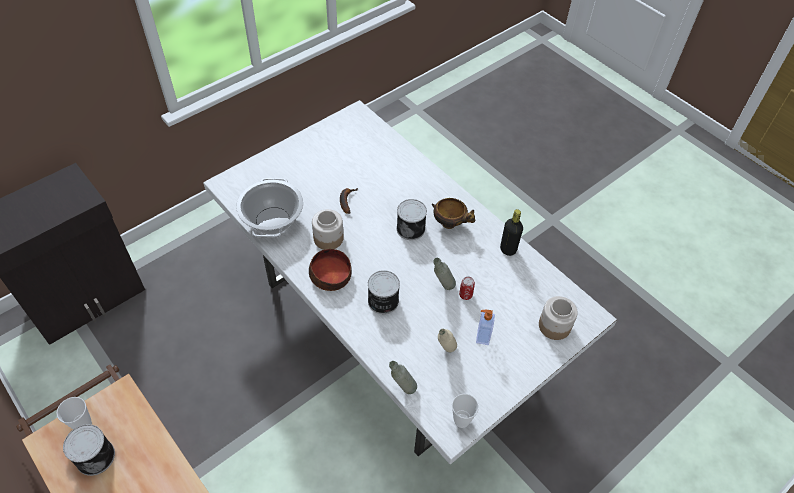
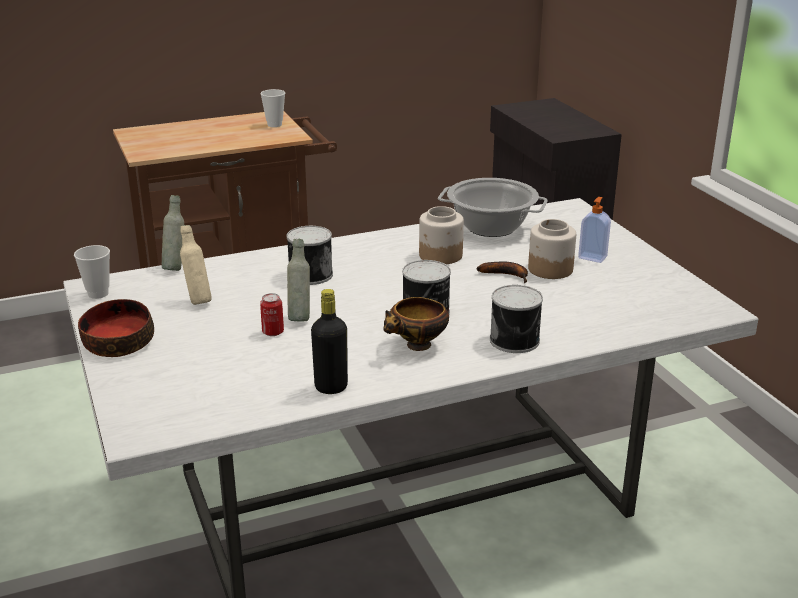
camera: 110 degrees right, 25 degrees down
can [63,424,115,476] -> can moved to [490,285,543,353]
bowl [309,249,351,291] -> bowl moved to [78,299,154,357]
soap dispenser [476,310,495,345] -> soap dispenser moved to [578,197,611,263]
jar [539,296,578,340] -> jar moved to [528,219,576,279]

